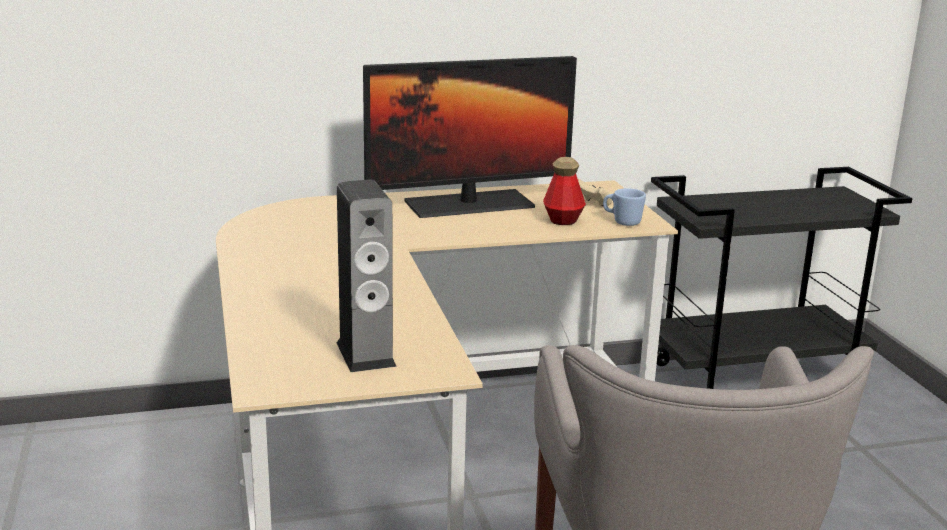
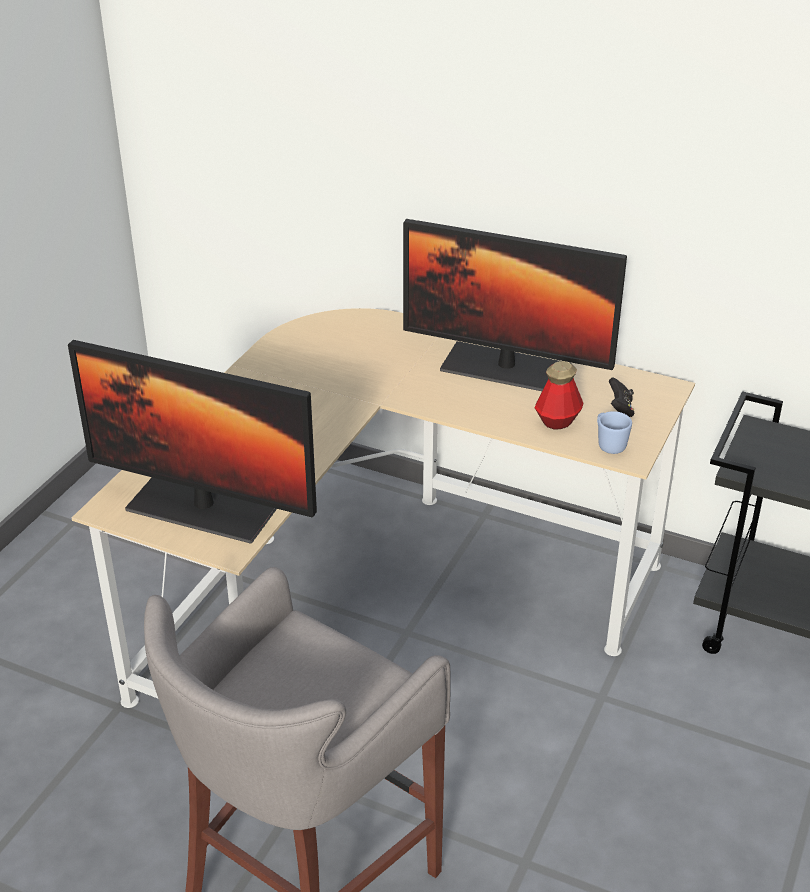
camera: 40 degrees right, 15 degrees up
speaker [337,180,397,372] -> monitor [68,340,317,544]
beige game controller [577,178,612,207] -> black game controller [609,377,634,417]

